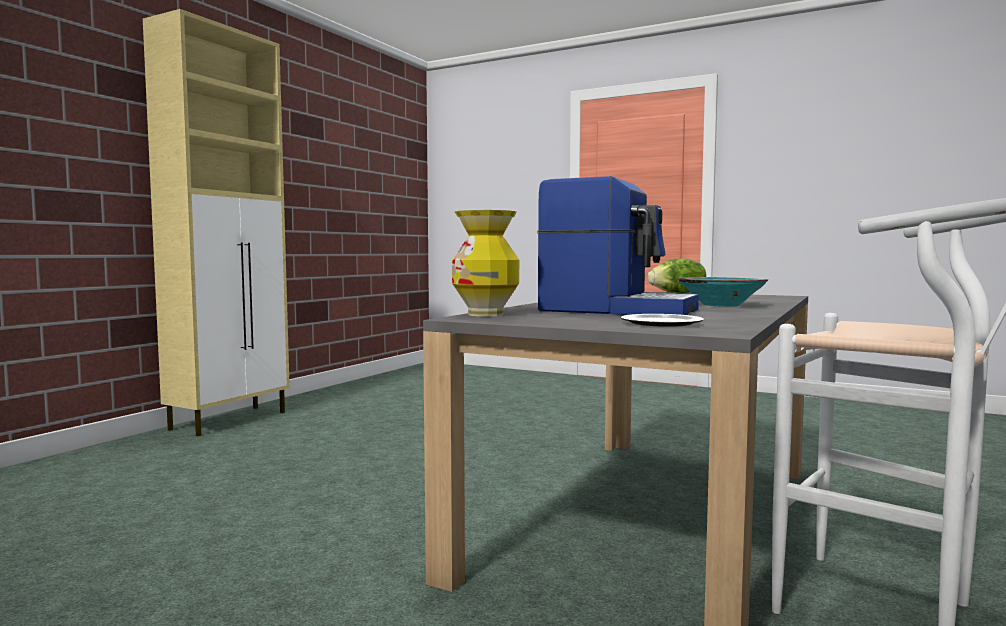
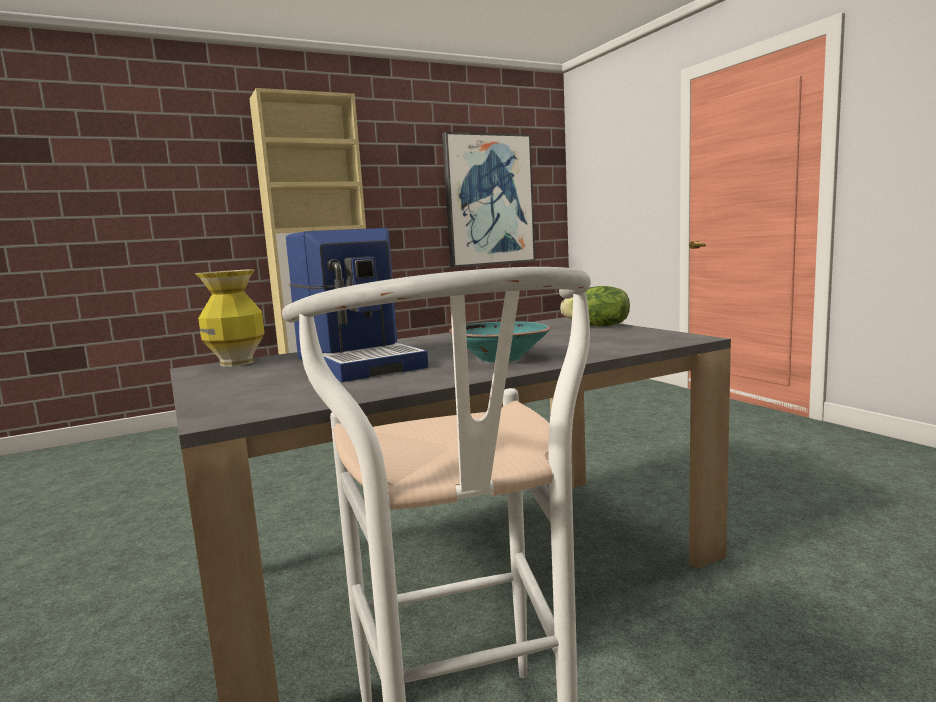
camera: 35 degrees right, 5 degrees up
plate [621,314,704,327] -> none
none -> picture [442,132,535,267]

